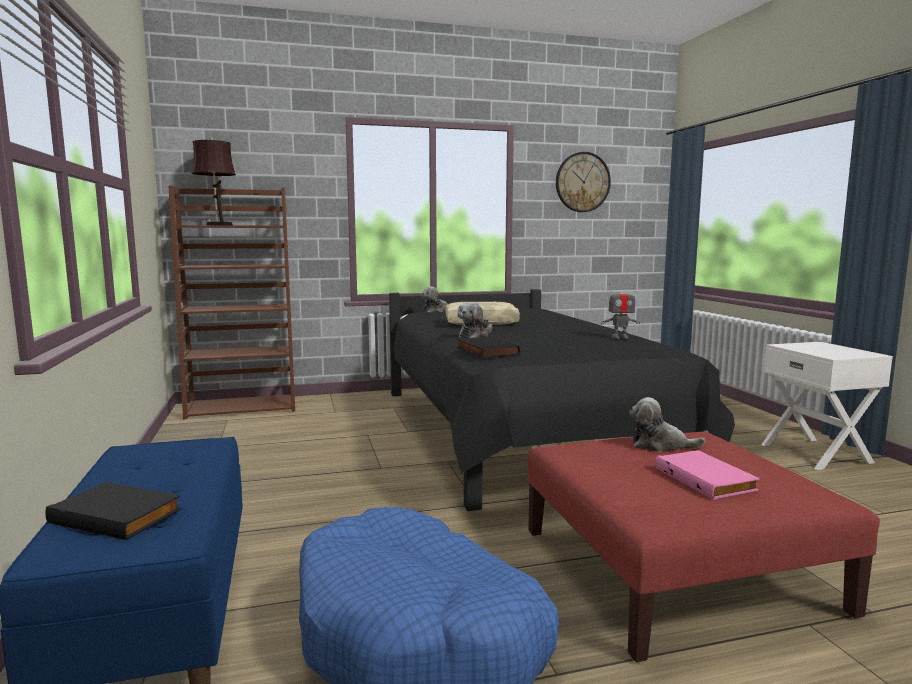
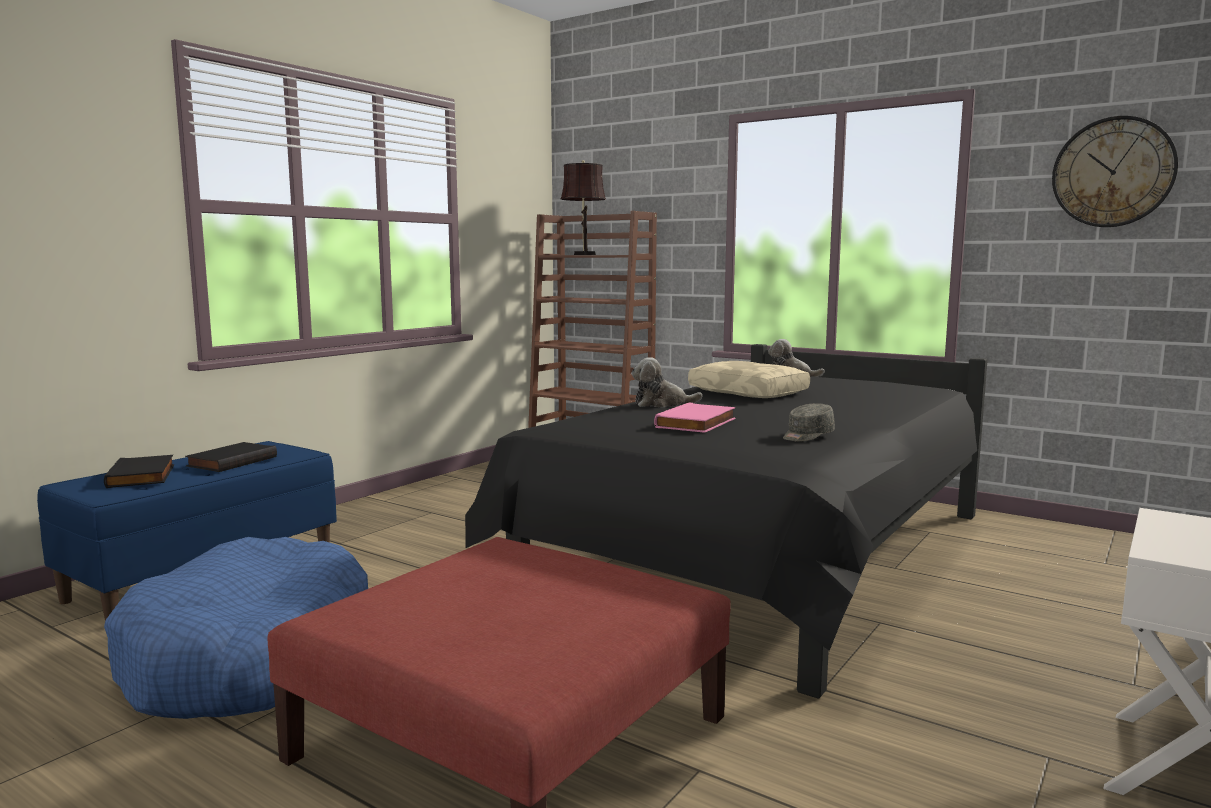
camera: 50 degrees right, 0 degrees up
black book [457,336,520,358] -> black book moved to [185,442,277,472]
toy robot [601,284,640,339] -> grey cap [783,403,835,442]
plush toy [629,397,706,452] -> none
pink book [655,450,760,500] -> pink book moved to [654,402,736,433]

